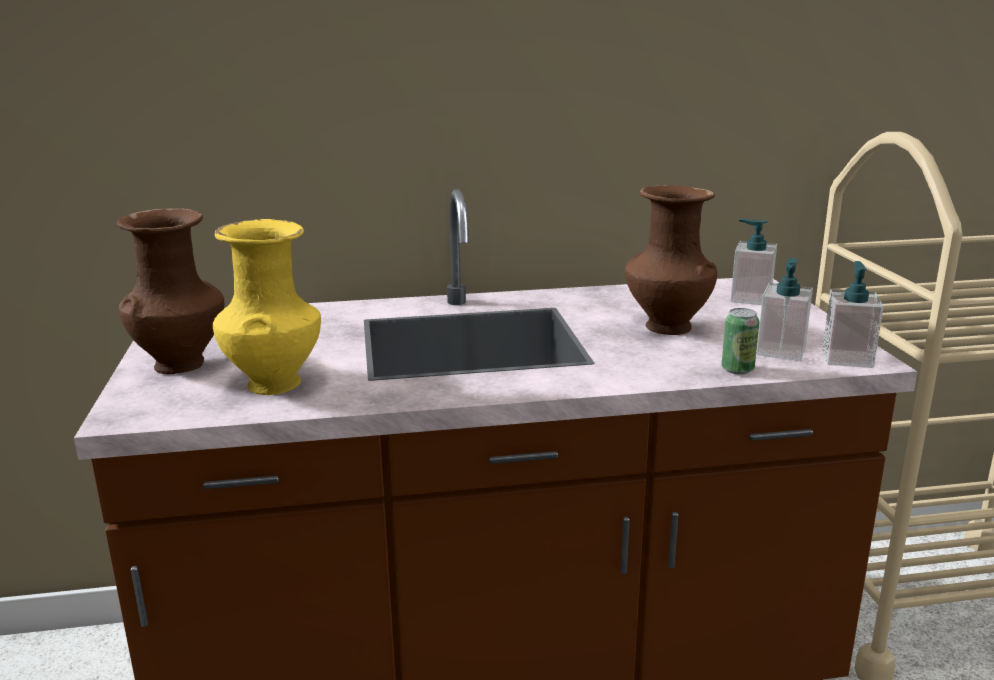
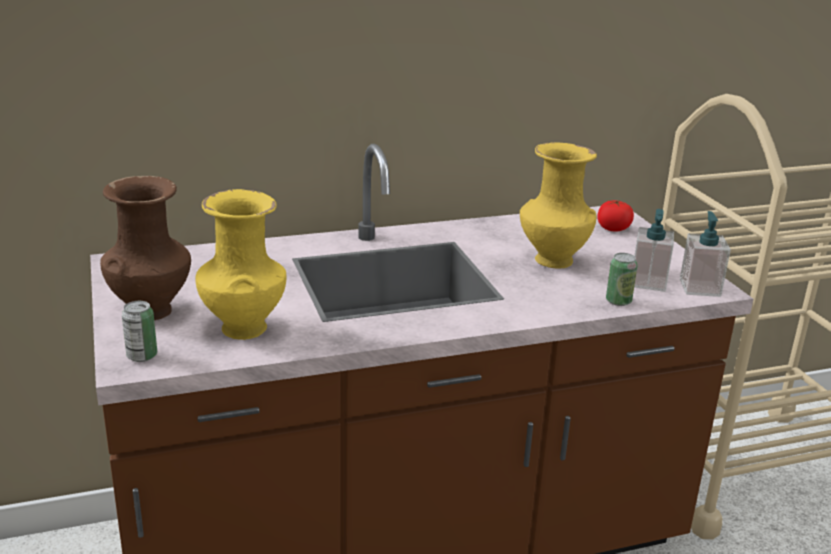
camera: 10 degrees left, 5 degrees up
brown vase [625,185,717,335] -> yellow vase [520,142,597,269]
soap dispenser [731,219,777,305] -> tomato [597,200,634,232]
none -> can [122,301,157,362]

